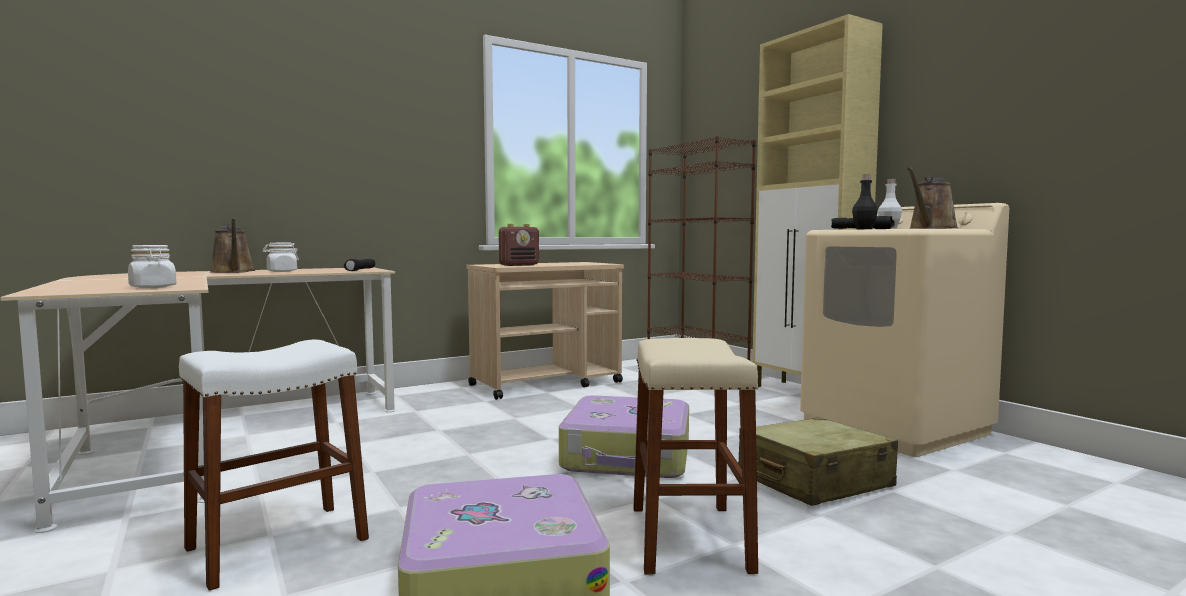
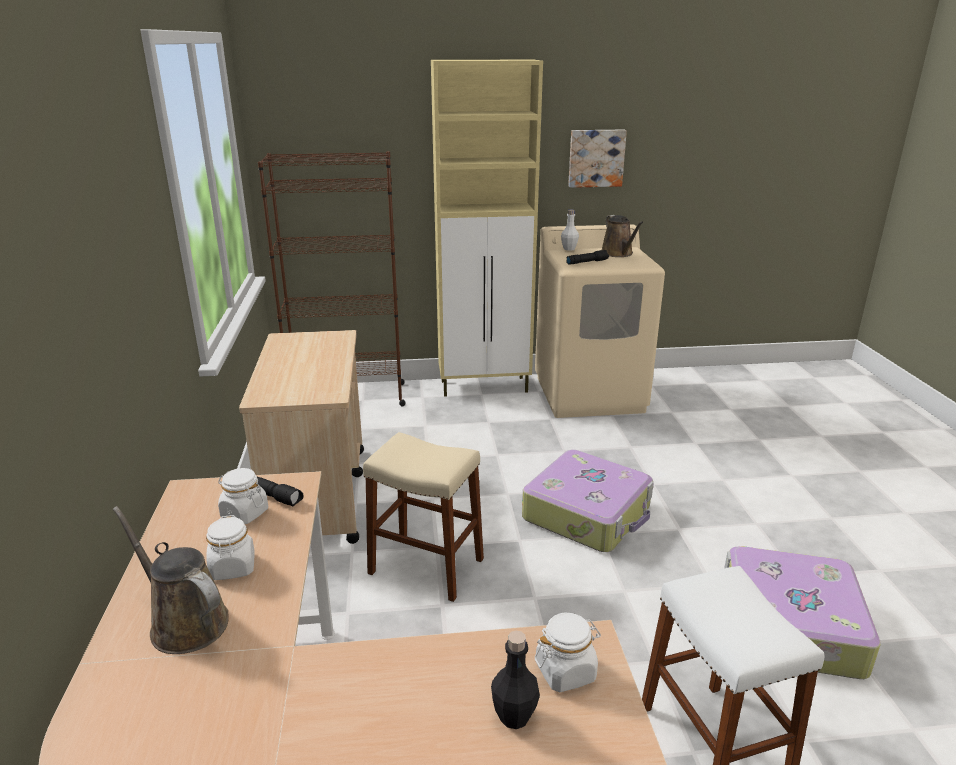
camera: 65 degrees left, 20 degrees up
brown watering can [210,219,255,273] -> brown watering can turned 135 degrees counterclockwise [113,506,229,654]
radio [498,224,539,266] -> none
beige stool [633,338,759,575] -> beige stool moved to [363,432,484,602]
beige suitcase [738,417,898,506] -> none
black bottle [852,174,878,229] -> black bottle moved to [491,631,540,729]
none -> white jar [218,468,268,524]
none -> picture [568,130,627,188]

